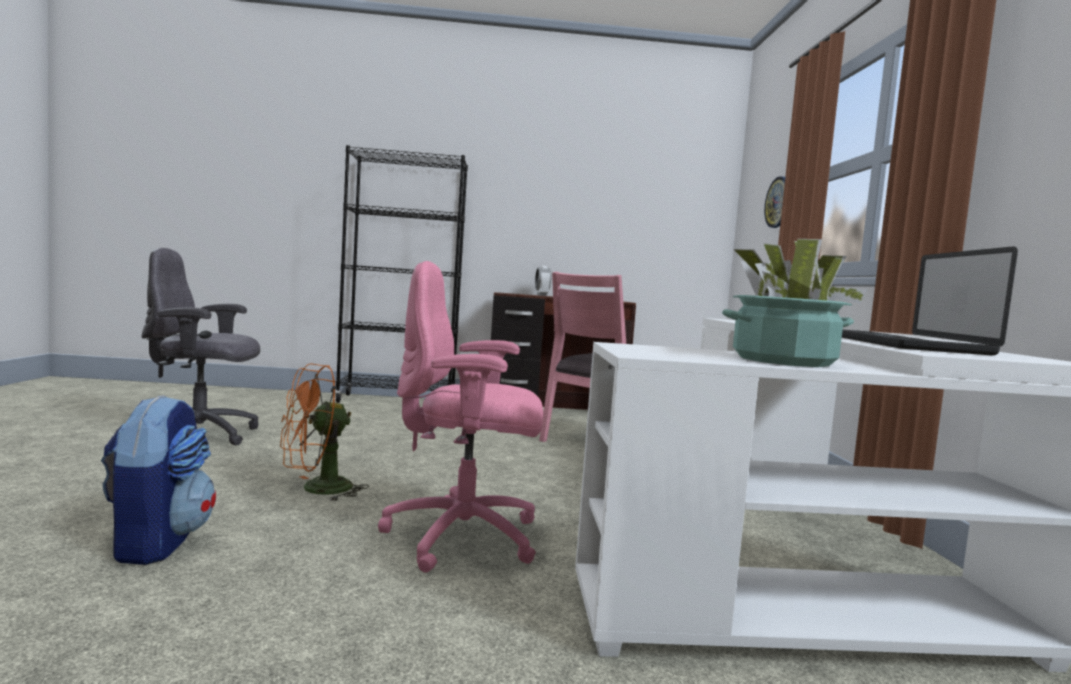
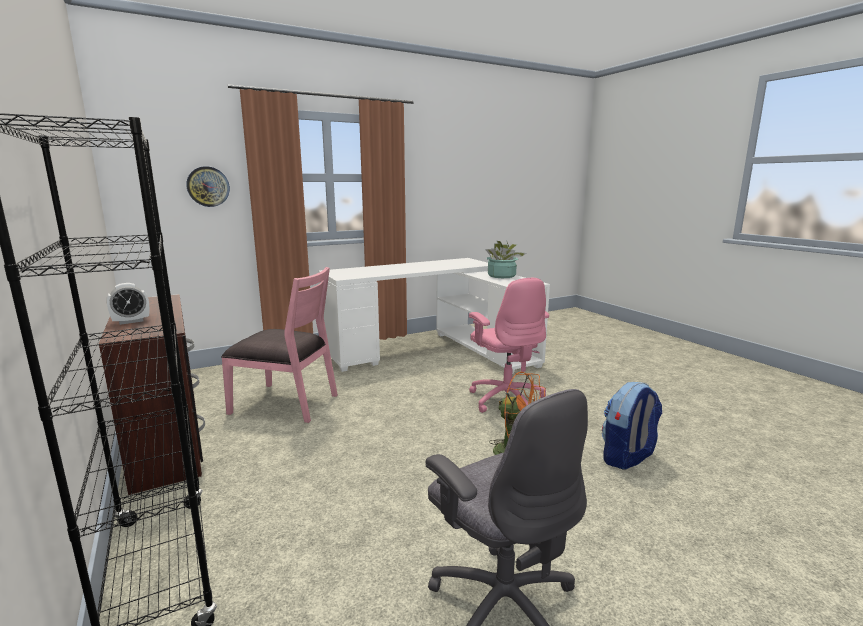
camera: 115 degrees left, 10 degrees up
laptop [842,246,1018,355] -> none

